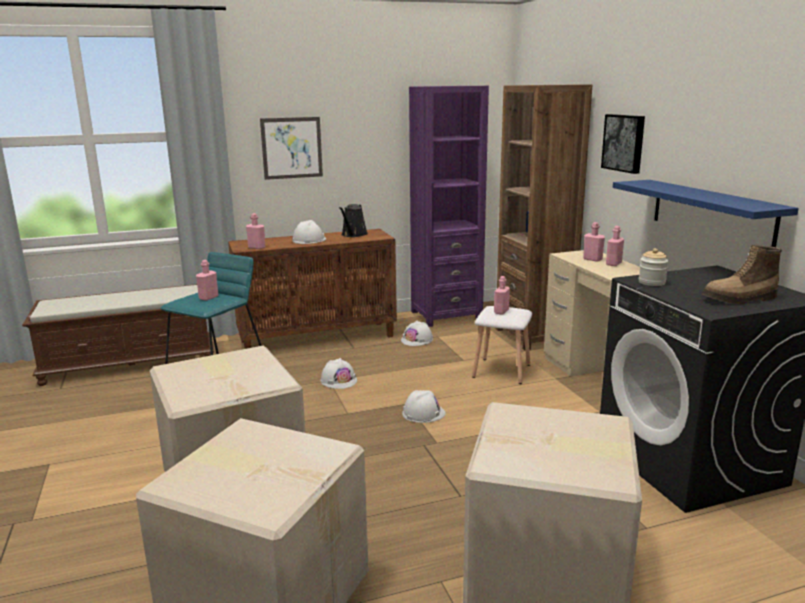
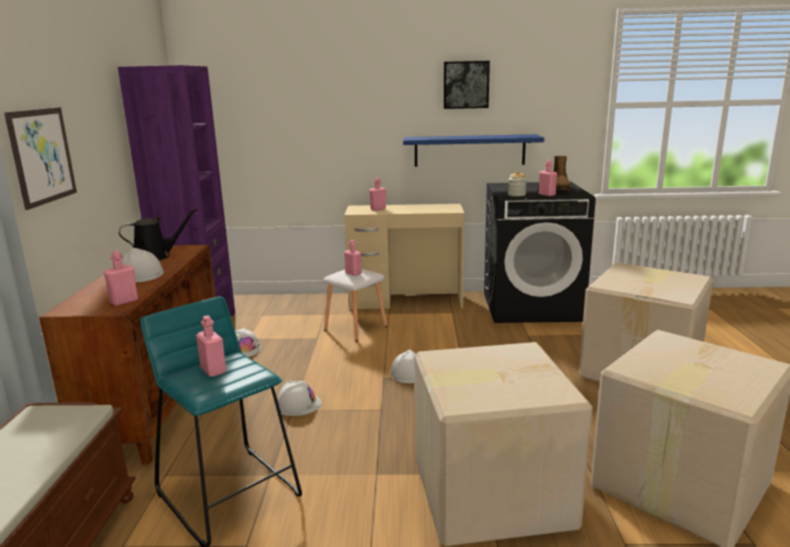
camera: 70 degrees left, 0 degrees up
black watering can [339,204,368,237] -> black watering can turned 60 degrees counterclockwise [119,208,197,260]
brown bookcase [496,84,592,350] -> none
picture [601,114,645,174] -> picture moved to [444,61,490,109]
pink bottle [606,226,624,266] -> pink bottle moved to [539,160,557,196]

